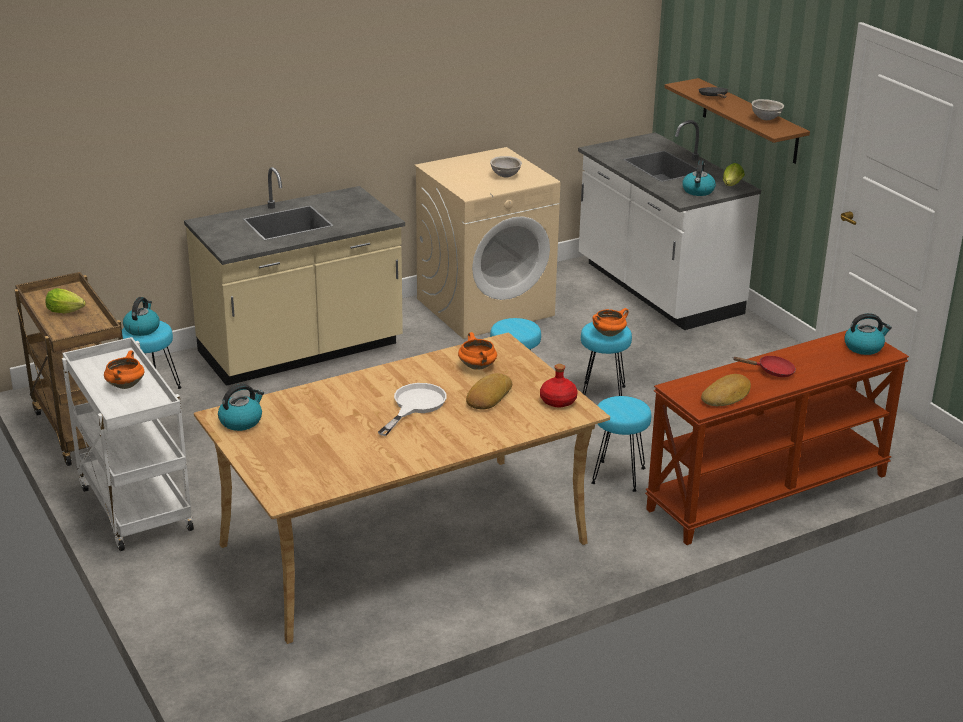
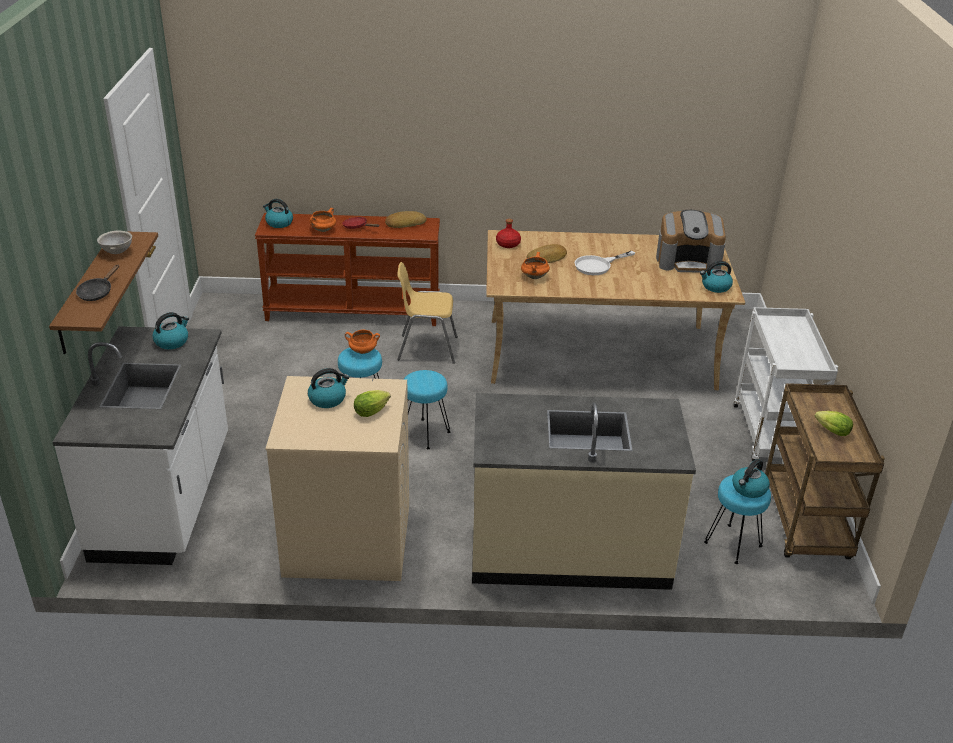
camera: 150 degrees left, 5 degrees up
orange cooking pot [104,350,144,389] -> orange cooking pot moved to [310,208,336,232]
grey bowl [490,156,522,178] -> kettle [308,368,349,408]
turquoise stool [591,396,651,492] -> yellow chair [397,262,458,364]
lettuce [723,163,745,186] -> lettuce moved to [354,390,391,417]
none -> coffee machine [656,210,726,273]

